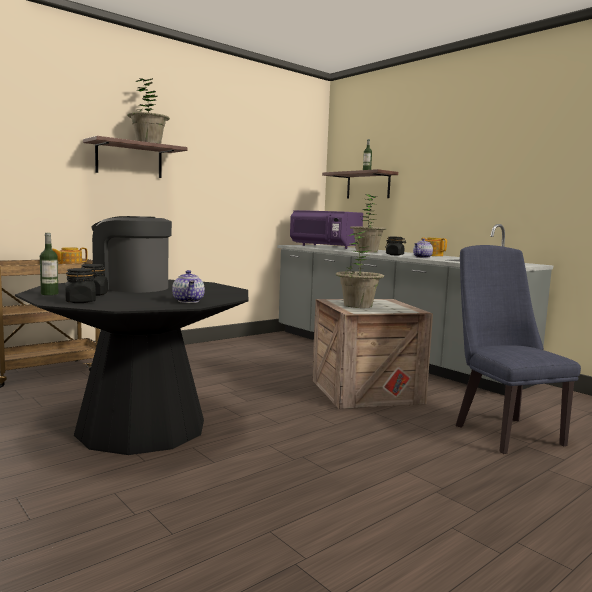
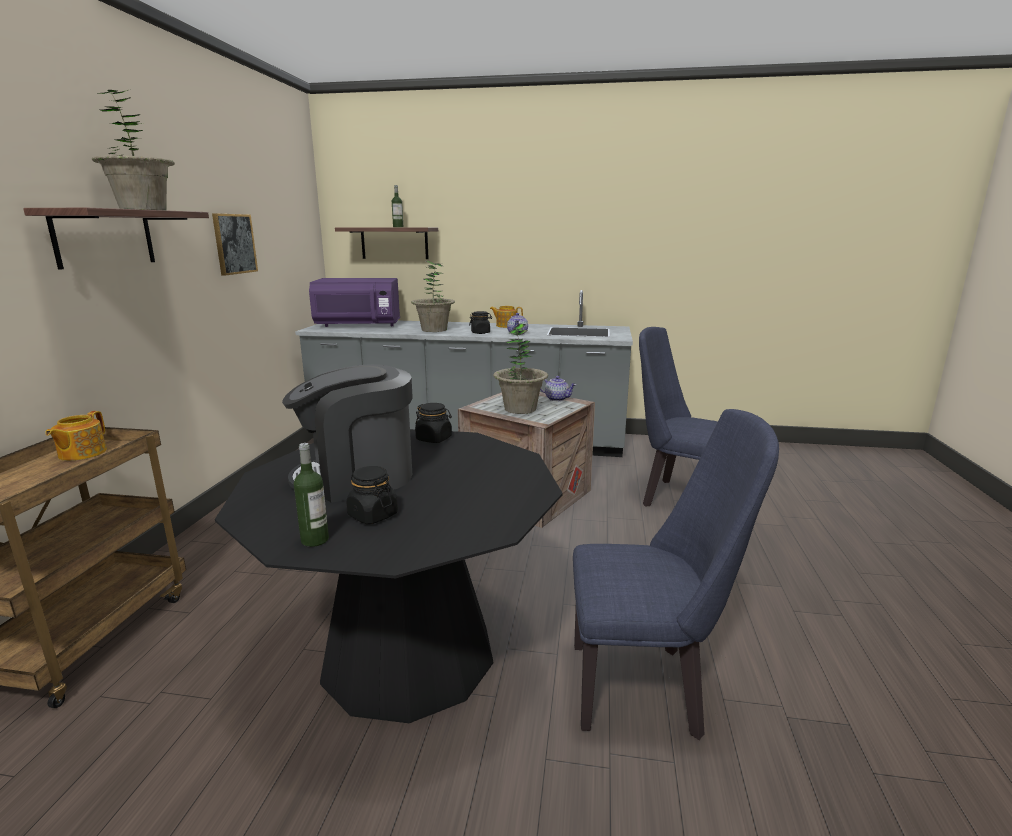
camera: 40 degrees left, 10 degrees up
black jar [65,268,96,303] -> black jar moved to [415,403,452,443]
teapot [172,270,205,303] -> teapot moved to [540,376,576,401]
none -> picture [212,213,258,276]
none -> blue chair [573,409,779,740]

